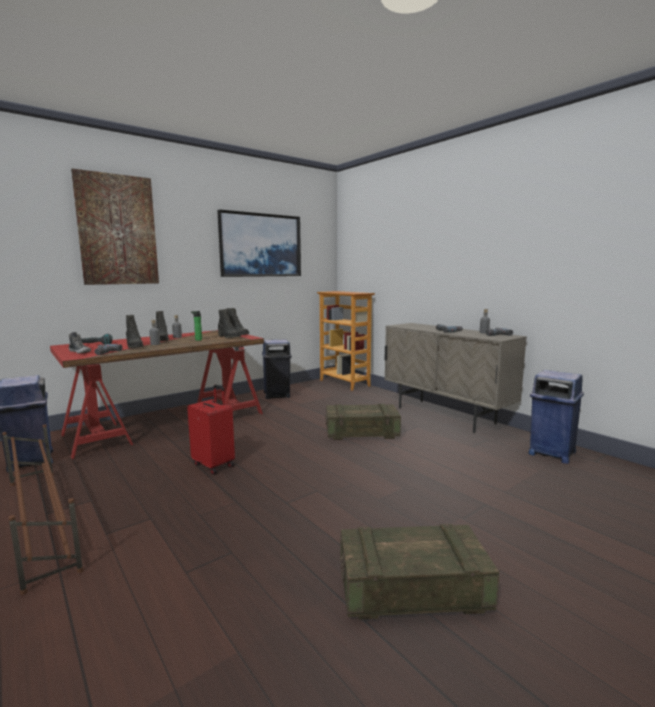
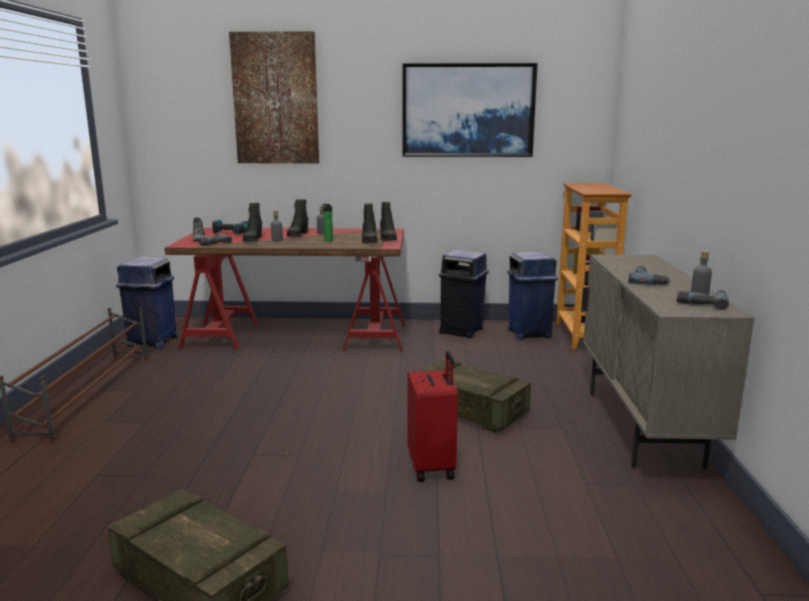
camera: 40 degrees right, 5 degrees up
red suitcase [187,385,235,474] -> red suitcase moved to [407,351,458,482]
blue trash can [528,370,584,464] -> blue trash can moved to [507,252,558,340]

